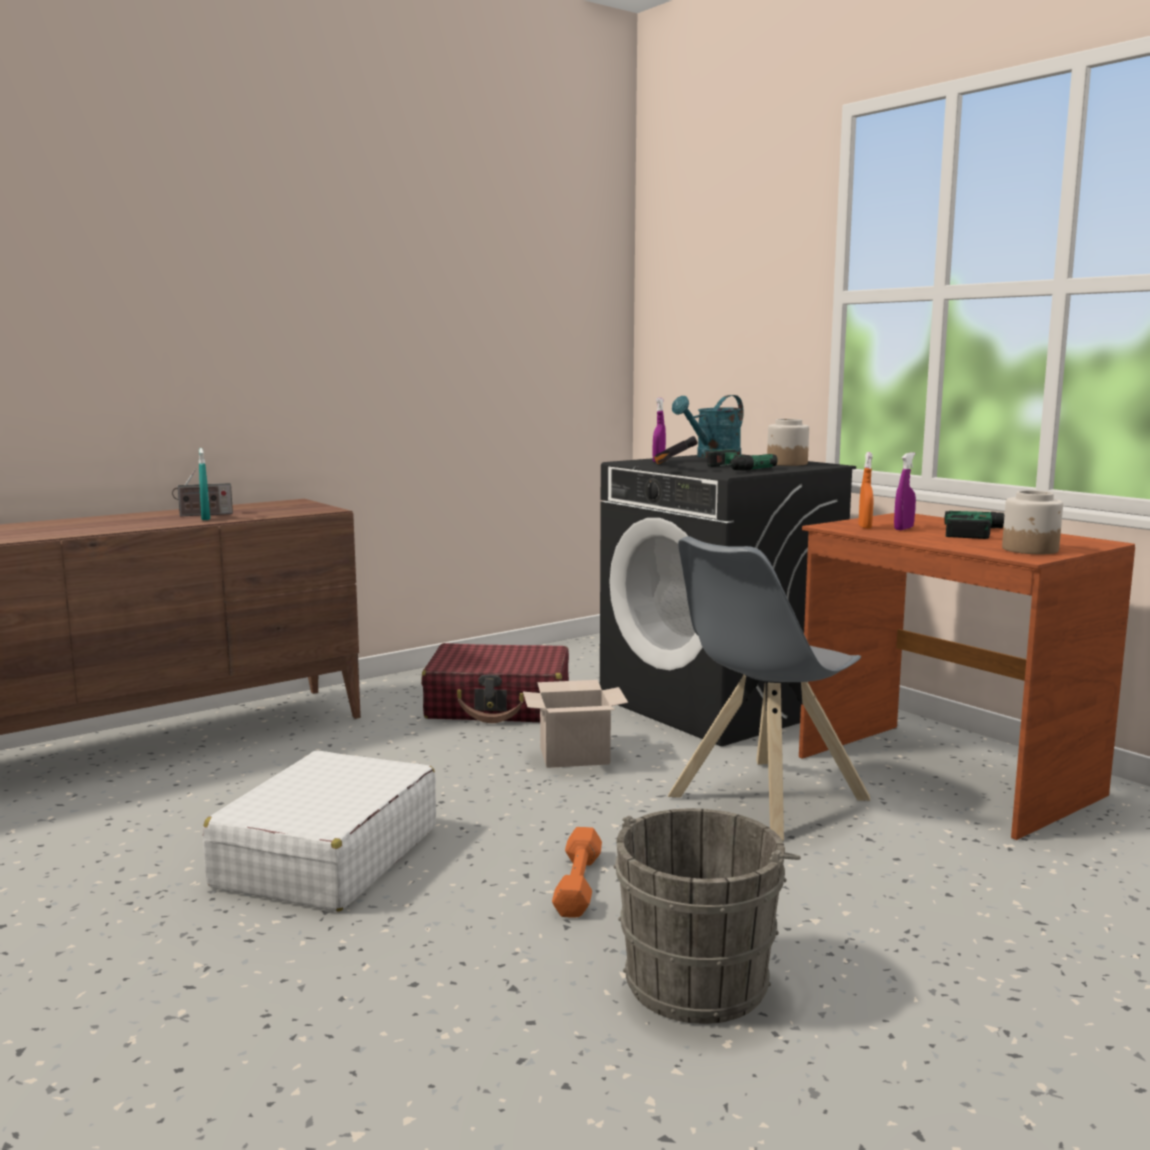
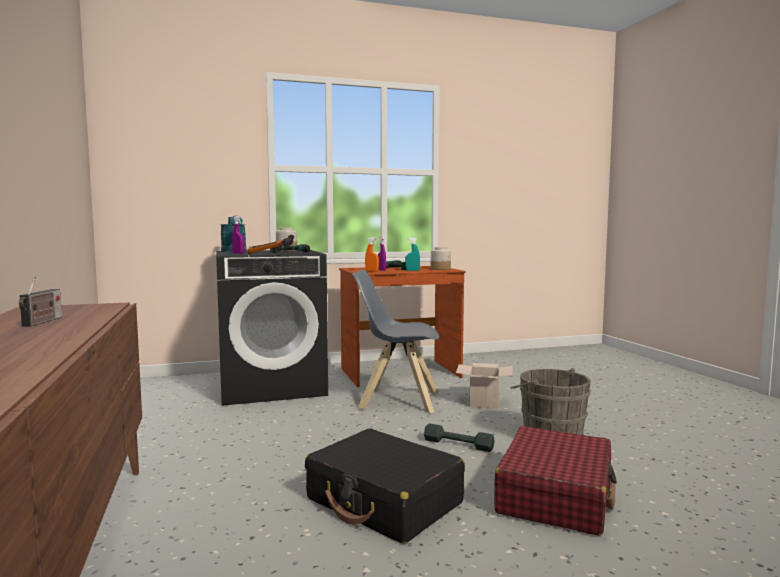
camera: 70 degrees left, 5 degrees down
turquoise spray bottle [199,448,210,520] -> turquoise spray bottle moved to [405,237,420,271]
white suitcase [203,751,436,912] -> black suitcase [305,428,465,544]
red suitcase [421,643,569,723] -> red suitcase moved to [494,426,617,536]
cardboard box [523,680,628,768] -> cardboard box moved to [456,363,513,409]
orange dumbbell [552,827,602,918] -> grey dumbbell [424,423,495,452]
grey chair [668,536,871,841] -> grey chair turned 120 degrees clockwise [352,270,439,413]

